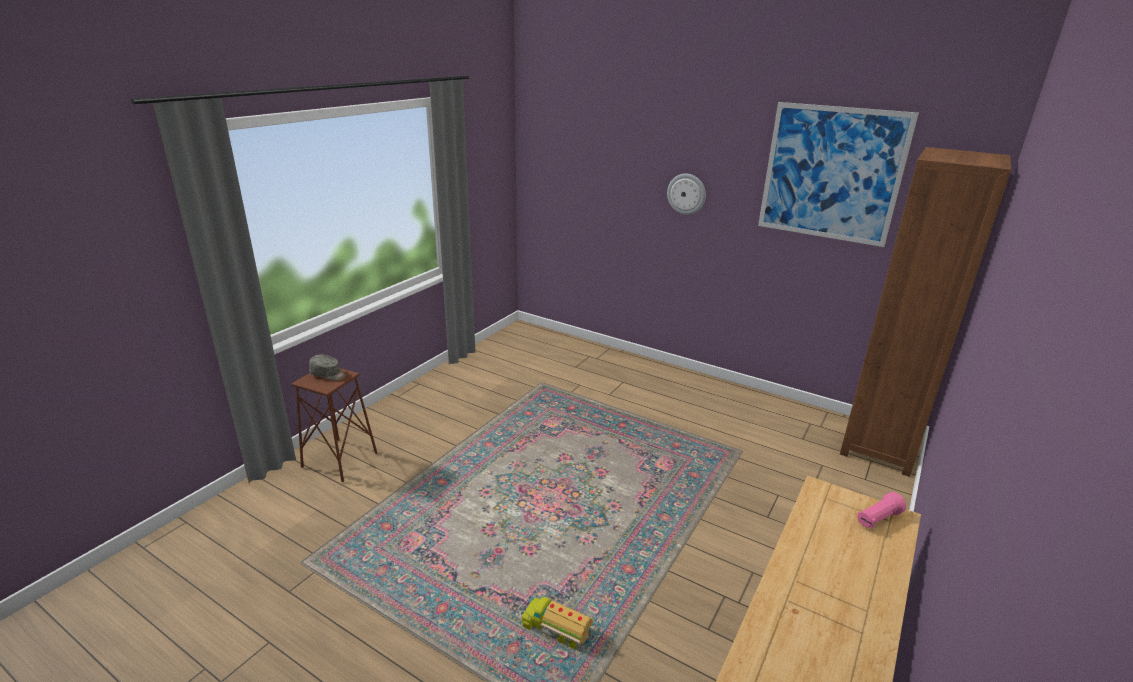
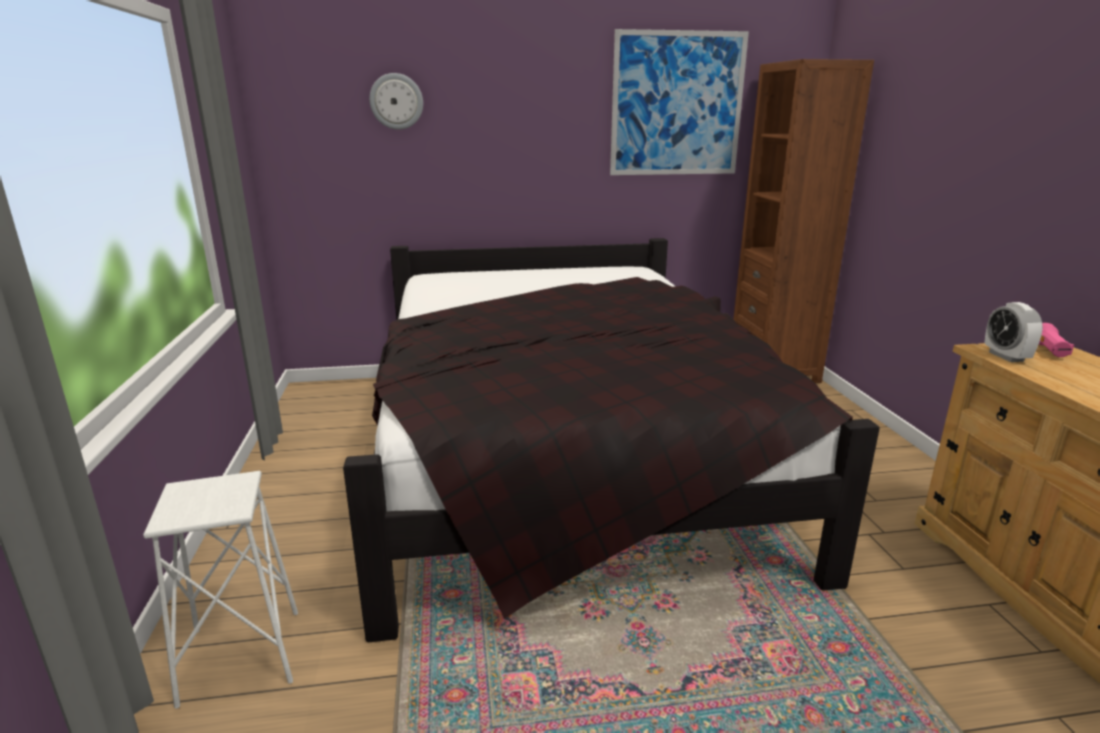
camera: 40 degrees left, 5 degrees down
brown stool [291,368,377,482] -> white stool [143,471,298,709]
grey cap [309,355,346,380] -> none
toy truck [522,591,597,652] -> none
wall clock [667,174,706,215] -> wall clock moved to [369,73,423,130]
none -> black bed [343,238,880,642]
none -> alarm clock [984,302,1043,362]

